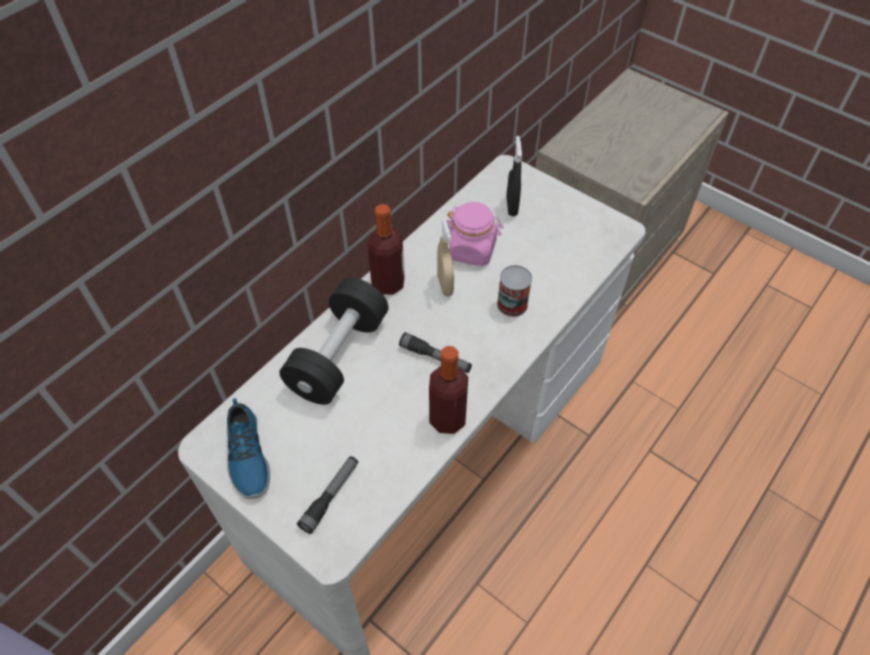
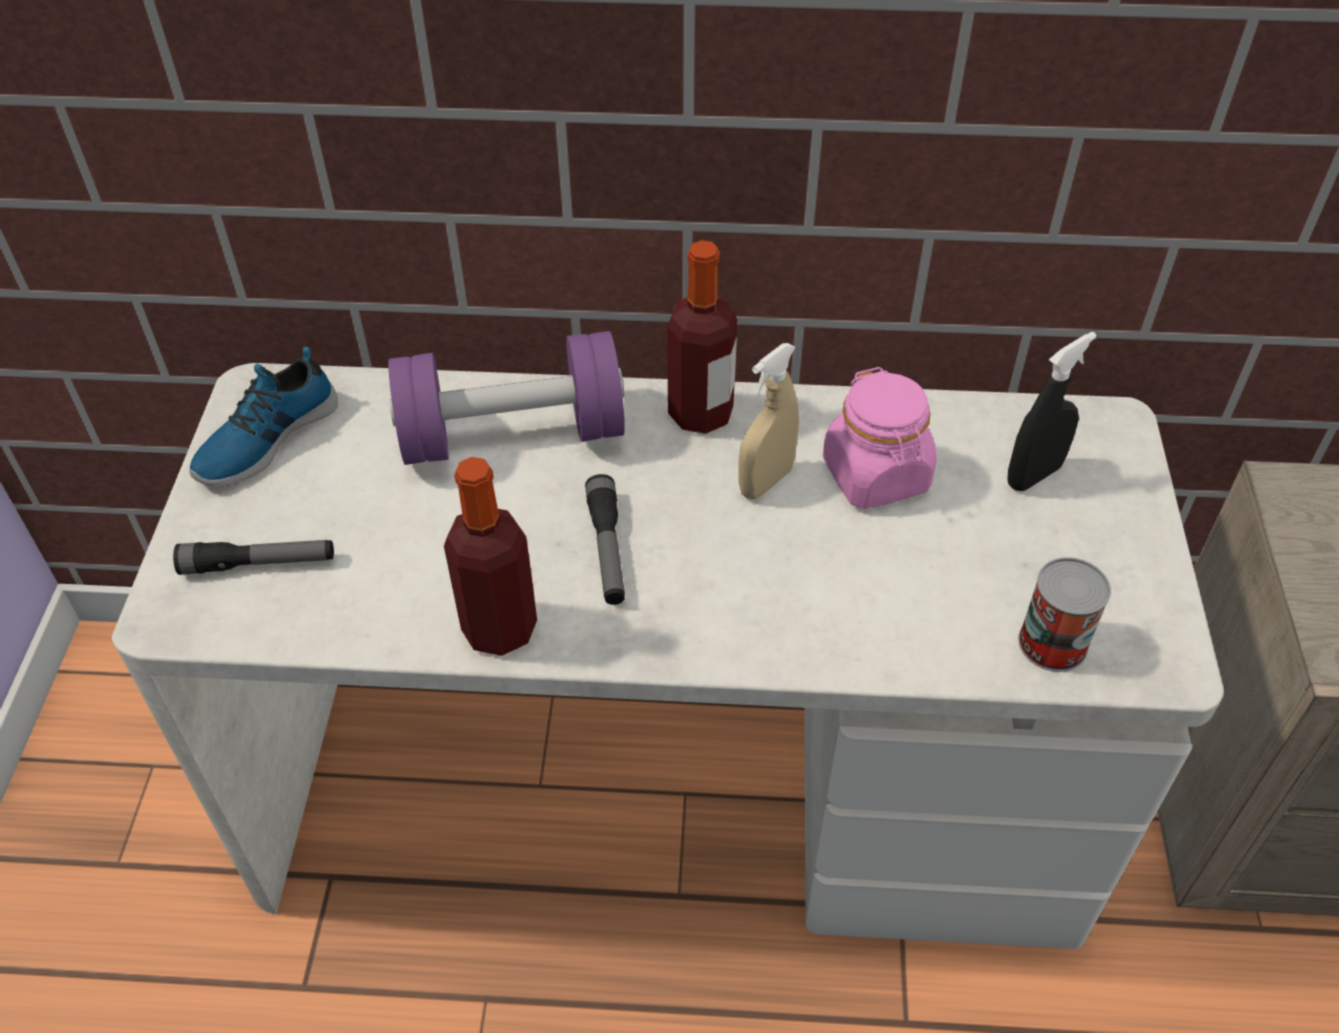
camera: 55 degrees right, 5 degrees down
black dumbbell [279,278,389,405] -> purple dumbbell [388,331,625,465]
can [497,265,532,317] -> can moved to [1018,557,1111,672]

